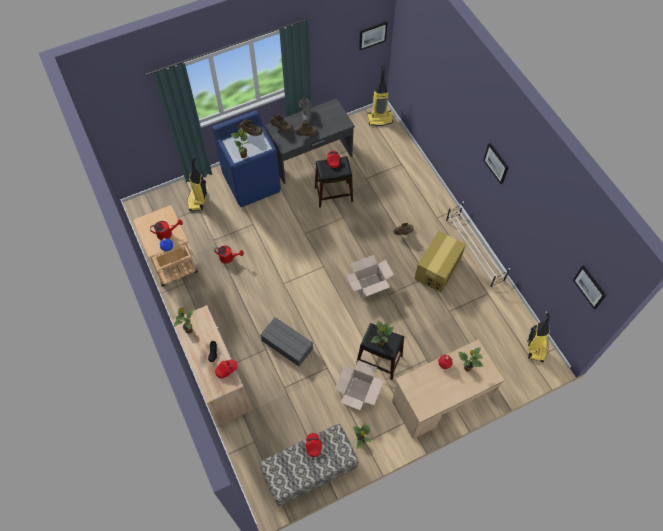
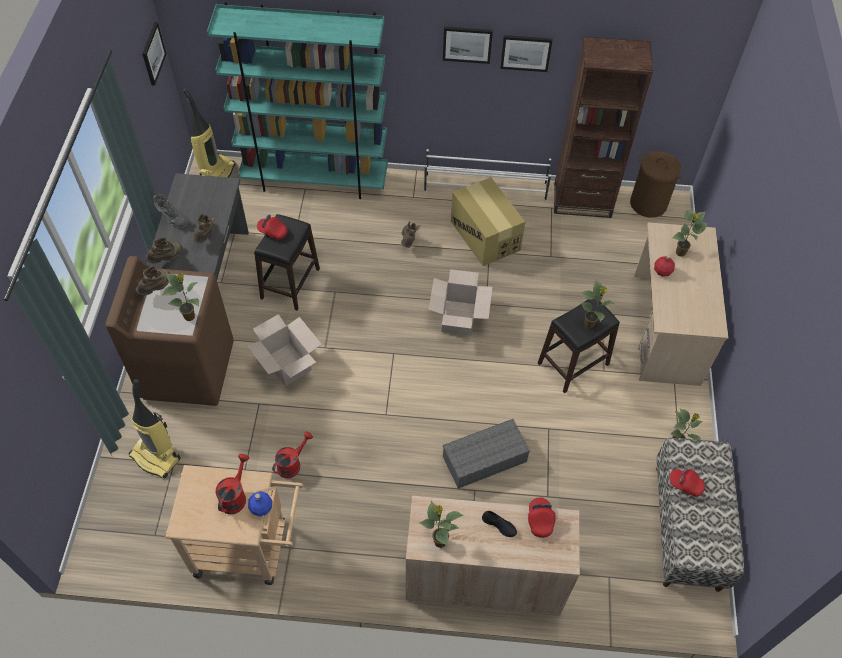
camera: 60 degrees left, 5 degrees down
blue washing machine [212,110,281,207] -> brown washing machine [105,256,234,406]
cardboard box [335,360,384,410] -> cardboard box moved to [247,314,322,386]
vacuum cleaner [527,311,550,362] -> brown laundry basket [630,151,682,218]
picture [573,266,606,309] -> picture moved to [500,35,553,72]
none -> turquoise bookcase [207,2,388,199]
none -> brown bookcase [554,37,653,218]

